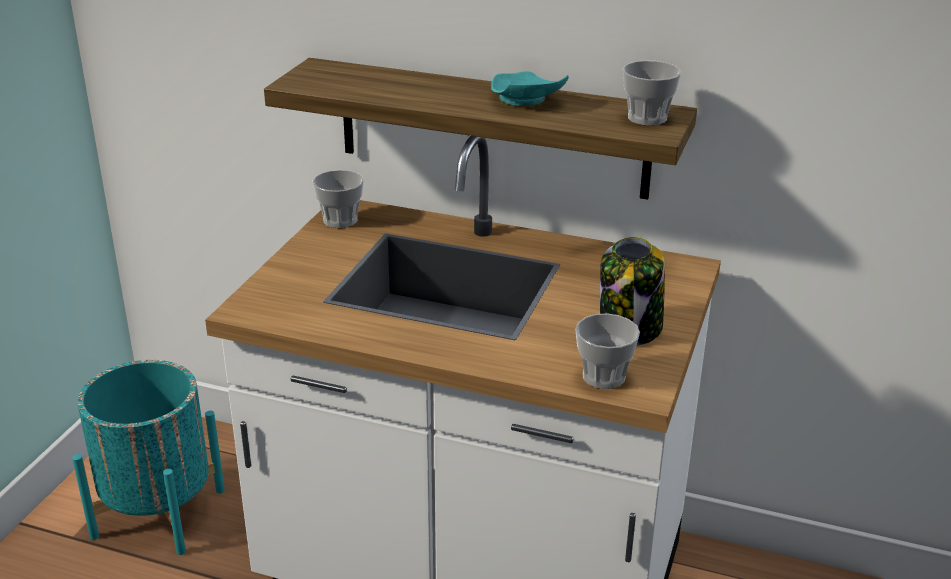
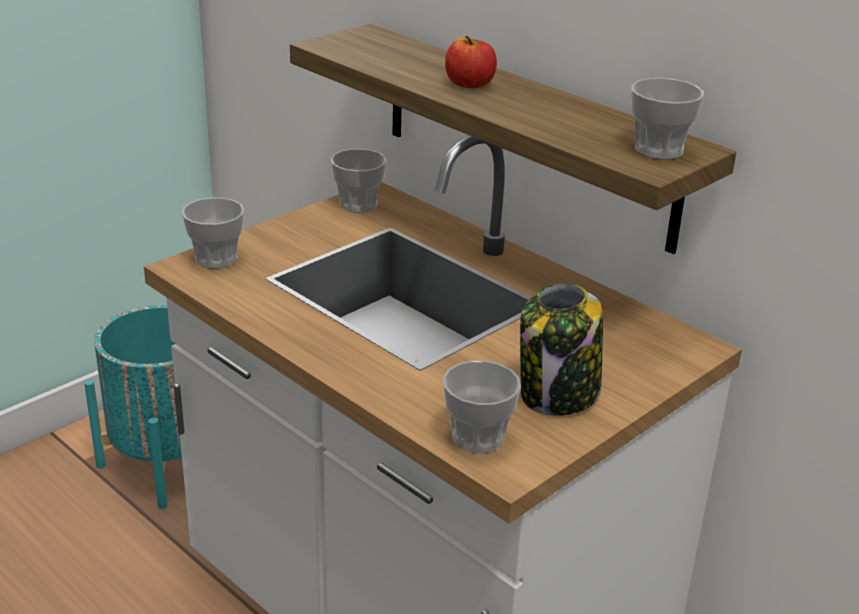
camera: 25 degrees right, 0 degrees up
turquoise plate [491,71,569,106] -> none
none -> cup [182,198,244,269]
none -> apple [445,36,497,89]

